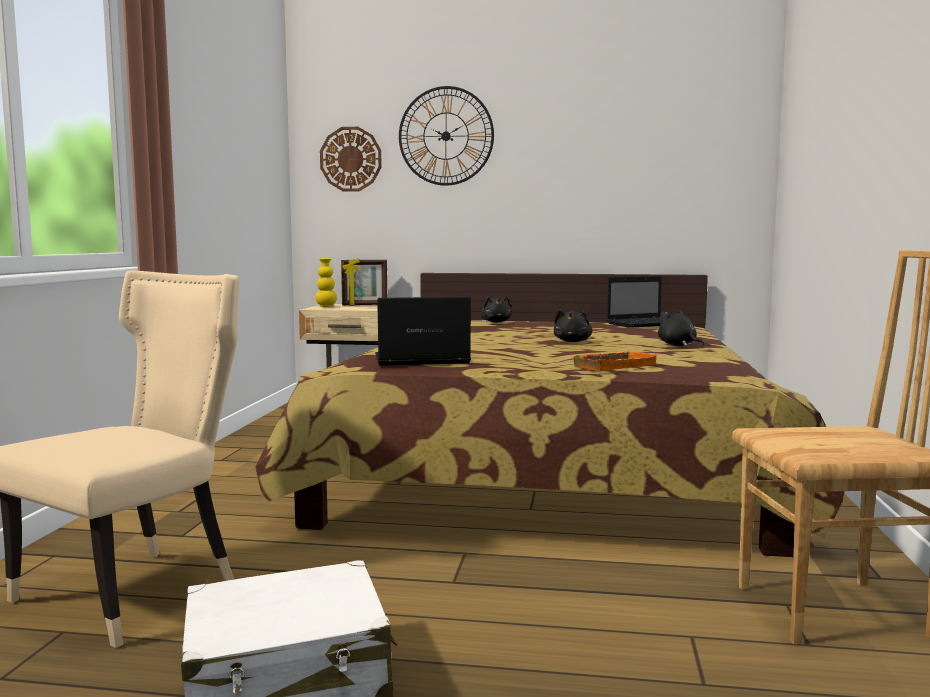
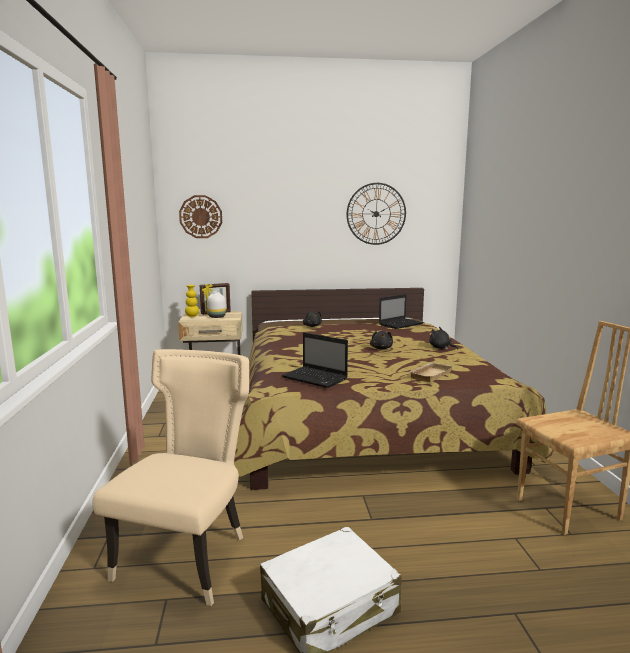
camera: 15 degrees left, 5 degrees up
laptop [375,297,471,366] -> laptop turned 120 degrees counterclockwise [282,333,348,388]
wall clock [399,86,494,186] -> wall clock moved to [347,183,406,245]
orange tray [569,351,659,371] -> beige tray [409,363,453,382]
none -> white vase [207,291,226,318]

